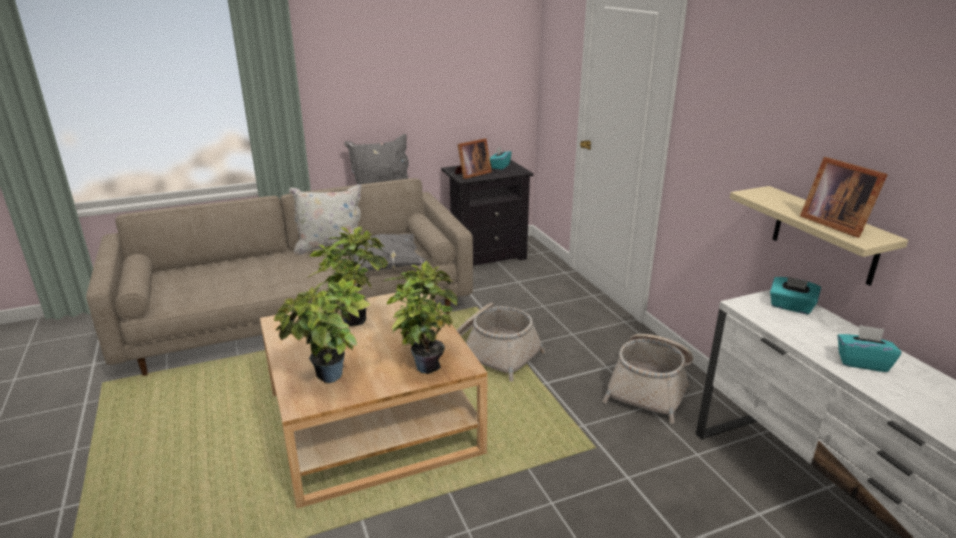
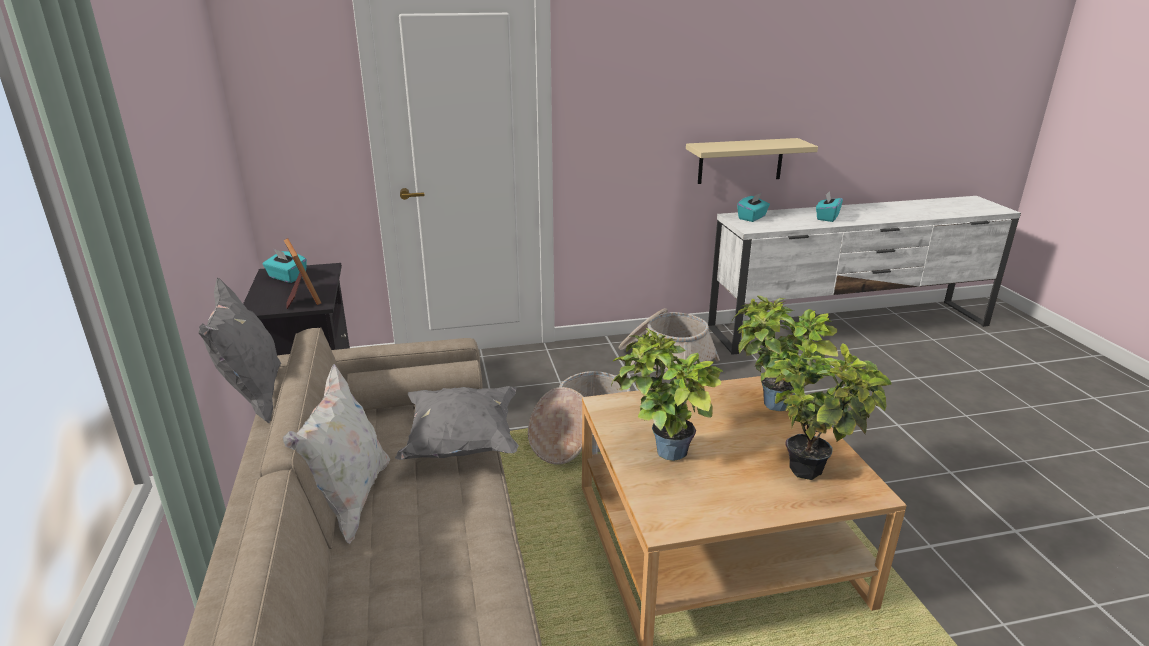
camera: 80 degrees left, 0 degrees up
picture frame [800,157,888,238] -> none

